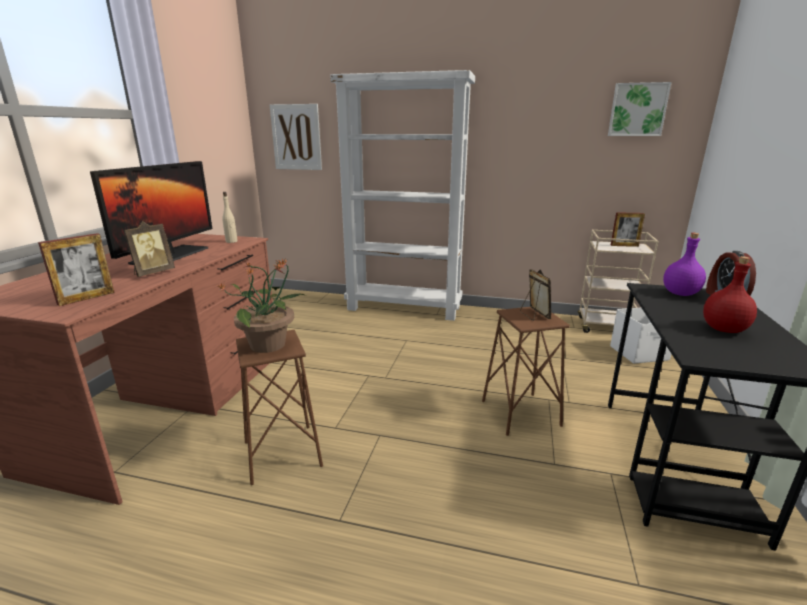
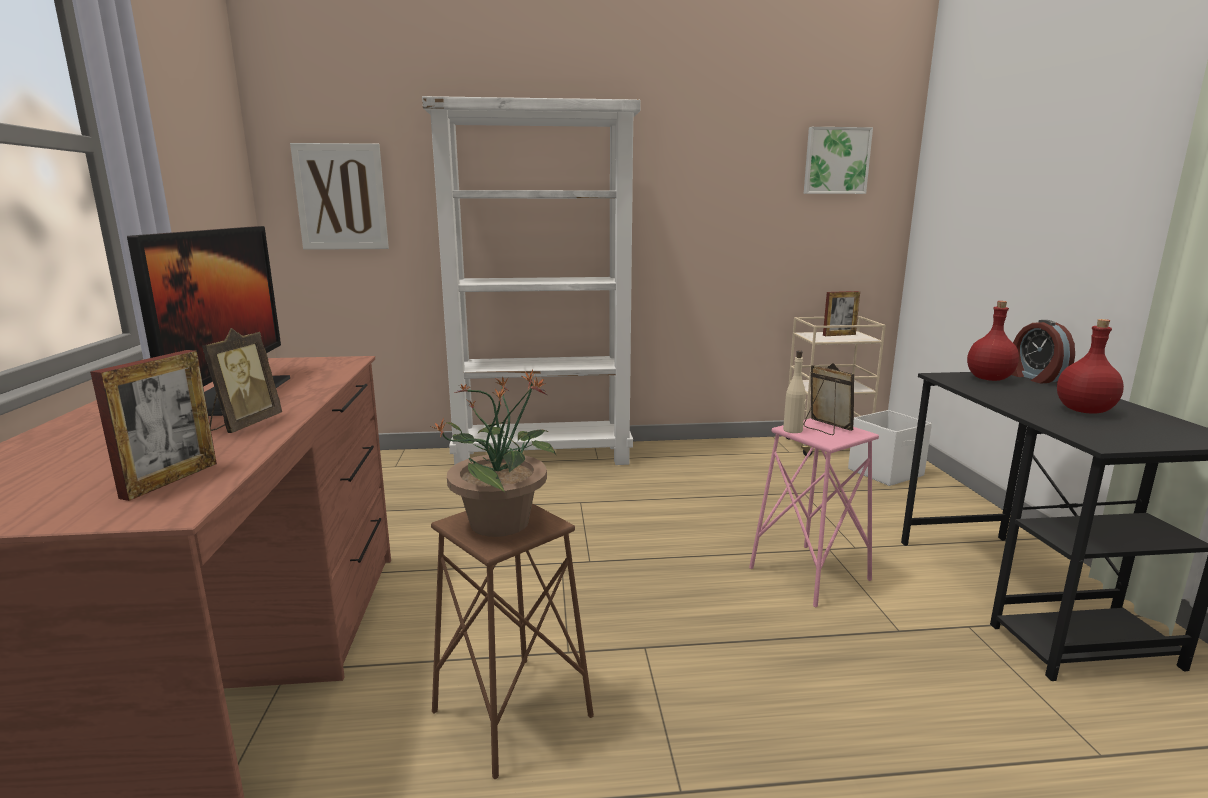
camera: 20 degrees left, 5 degrees down
beige bottle [222,192,238,243] -> beige bottle moved to [783,350,806,433]
brown stool [482,307,570,436] -> pink stool [749,418,879,608]
purple bottle [663,233,706,296] -> red bottle [967,301,1019,381]

